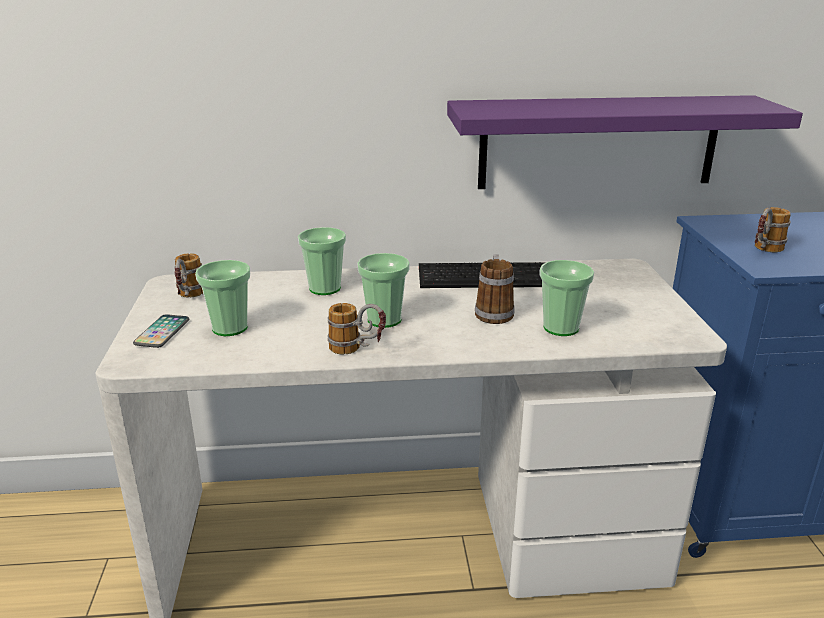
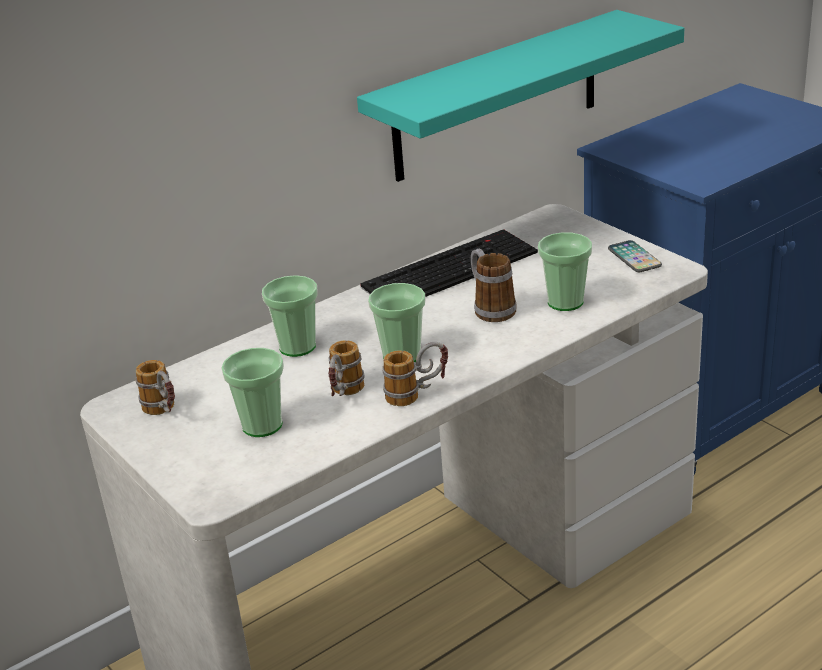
camera: 30 degrees left, 5 degrees up
phone [133,314,189,348] -> phone moved to [608,240,662,272]
purple shelf [447,95,803,189] -> turquoise shelf [357,10,684,182]
mug [755,207,791,252] -> mug moved to [328,340,365,396]

